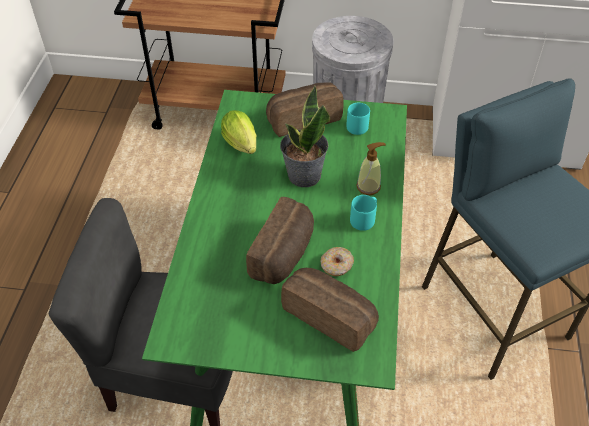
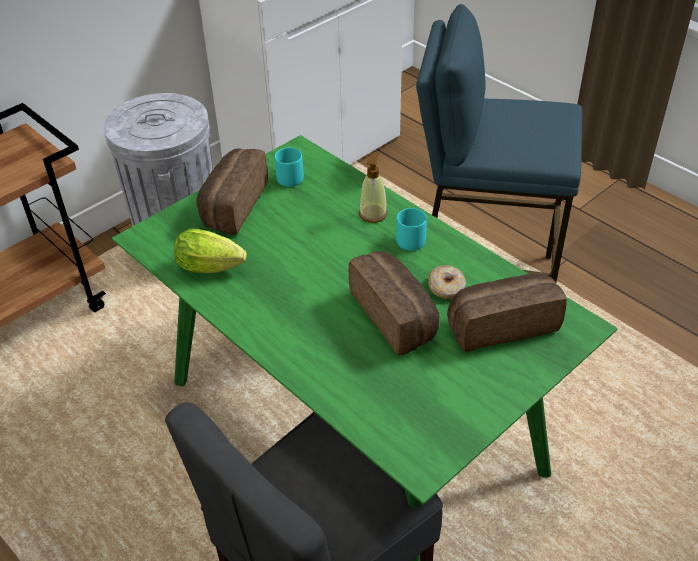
camera: 50 degrees left, 5 degrees down
potted plant [280,86,330,187] -> none

